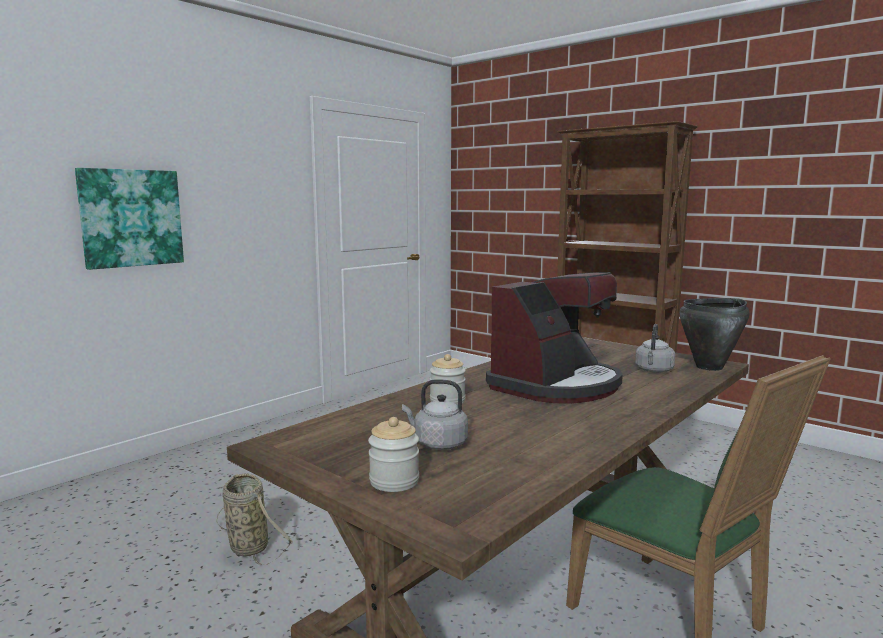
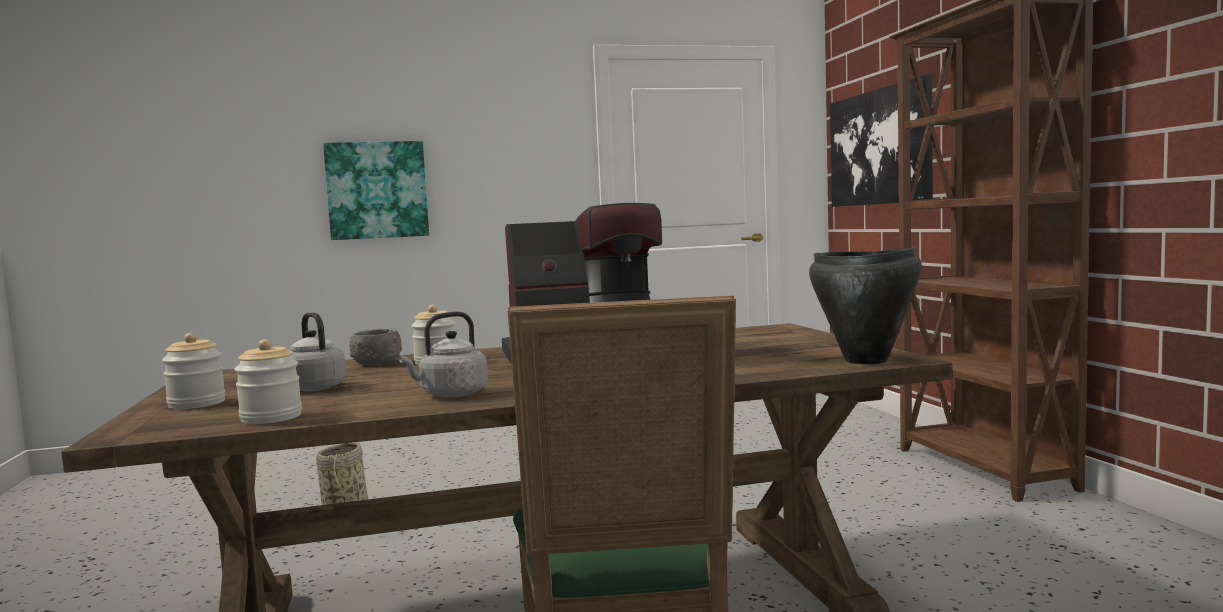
camera: 35 degrees right, 5 degrees down
grey kettle [635,324,675,373] -> grey kettle moved to [398,312,488,397]
none -> jar [234,339,302,424]
none -> grey bowl [350,329,402,366]
none -> picture [830,74,933,207]

